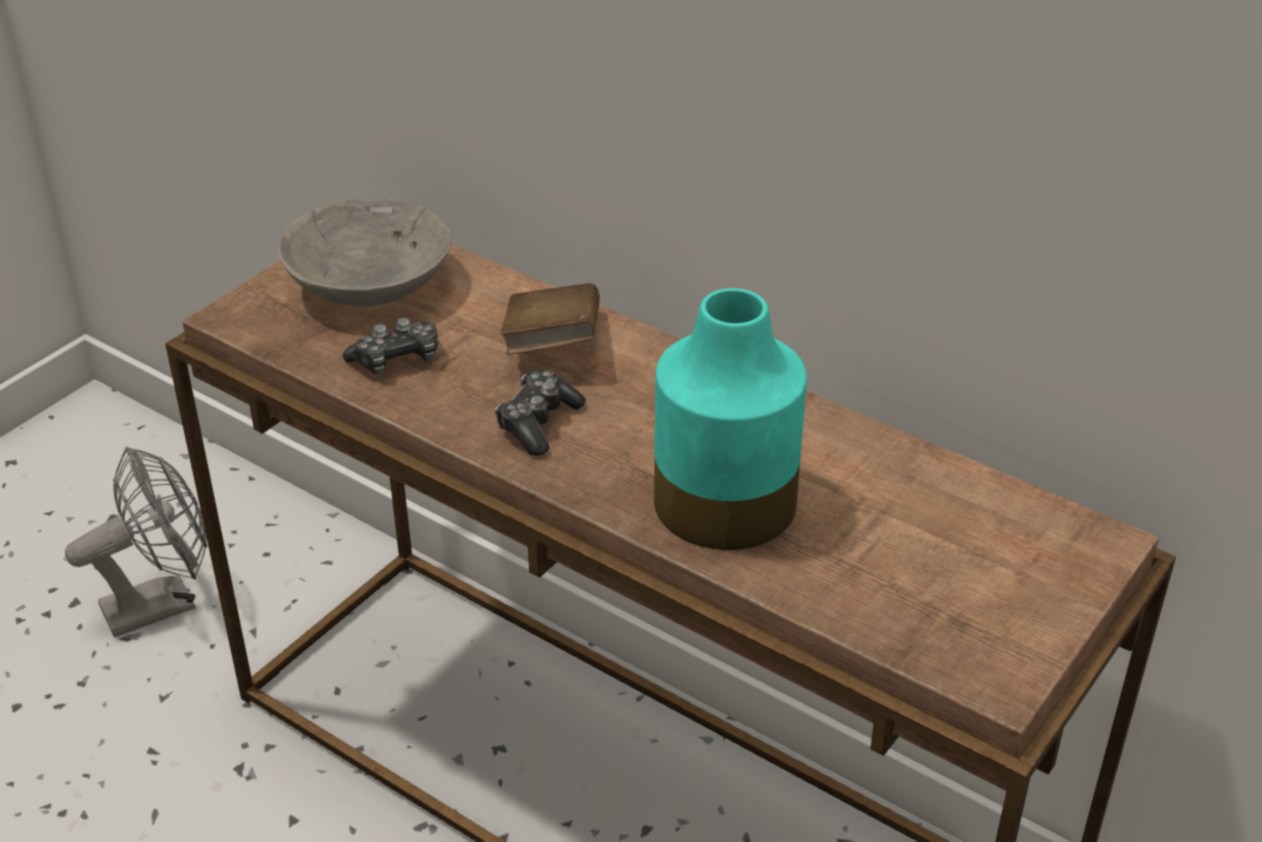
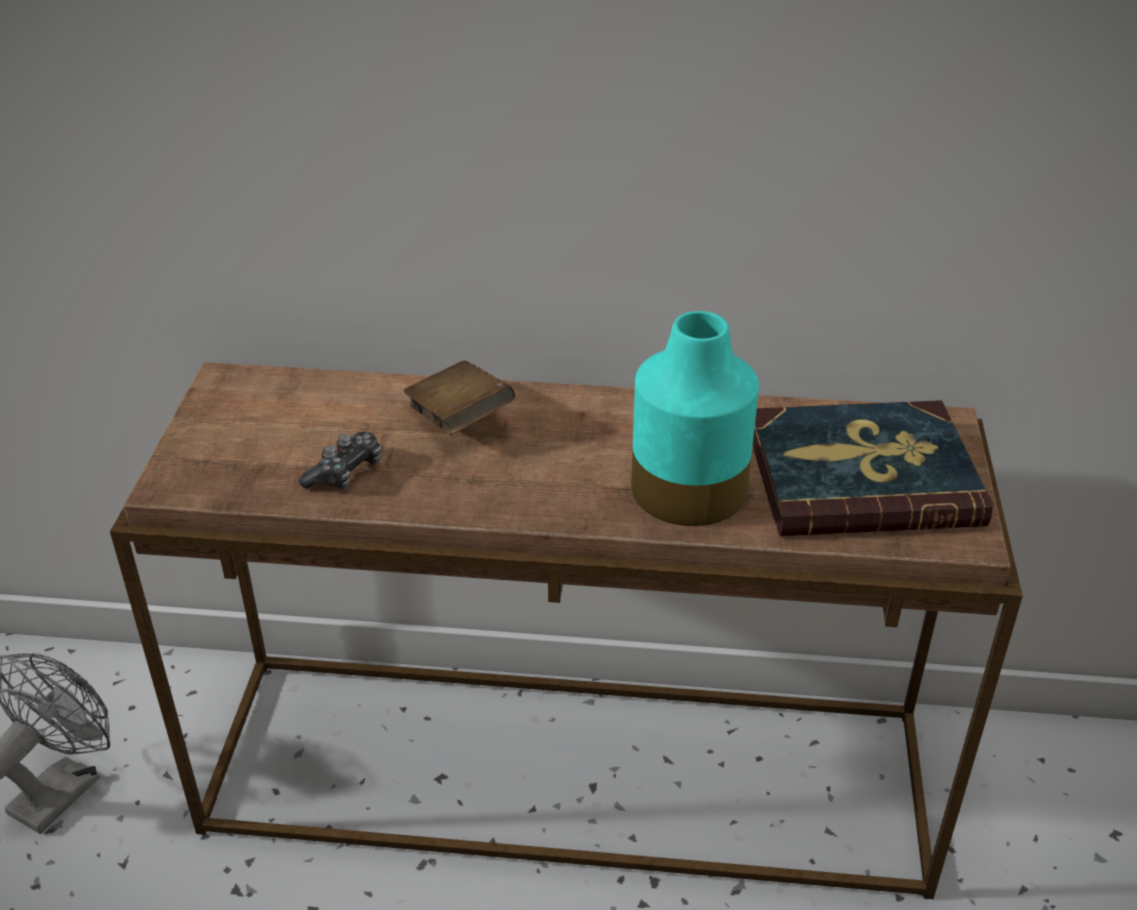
camera: 30 degrees left, 0 degrees up
grey bowl [278,197,452,306] -> none
game controller [495,369,586,456] -> none
none -> book [753,400,993,536]

